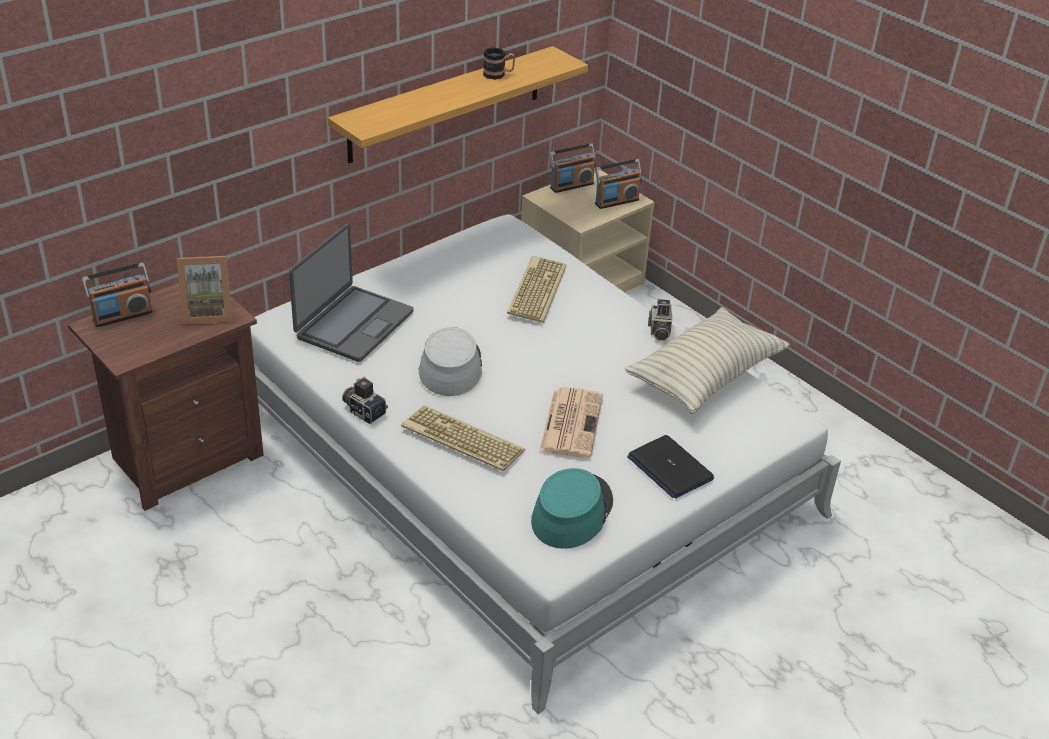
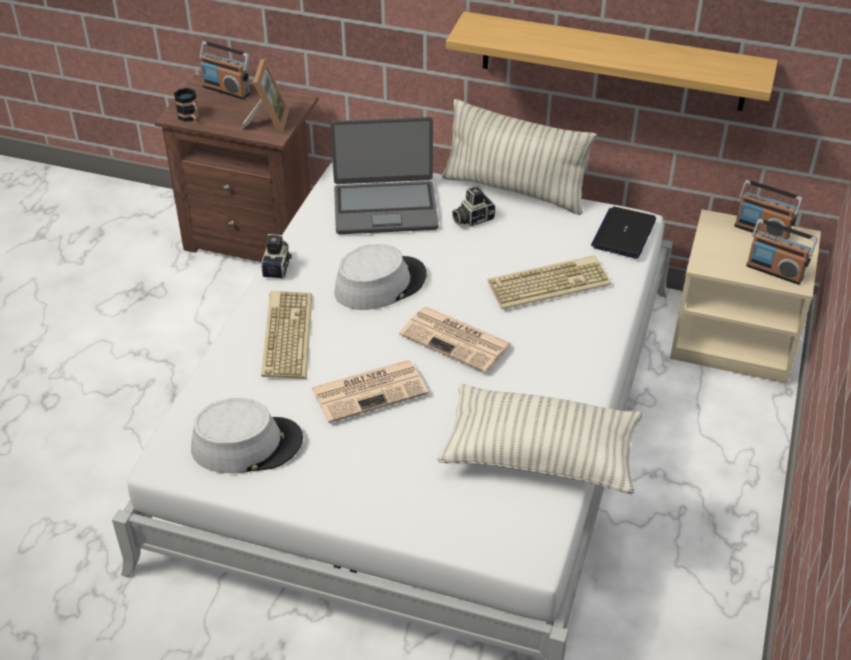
camera: 60 degrees right, 5 degrees up
picture frame [177,256,232,324] -> picture frame turned 135 degrees counterclockwise [241,58,289,134]
mug [483,47,515,80] -> mug moved to [174,88,199,122]
turquoise hat [531,468,613,549] -> grey hat [191,398,303,474]
laptop [627,435,714,498] -> laptop moved to [591,207,656,258]
camera [648,299,672,341] -> camera moved to [452,187,495,227]
none -> newspaper [399,307,511,373]
none -> pillow [442,99,597,215]

